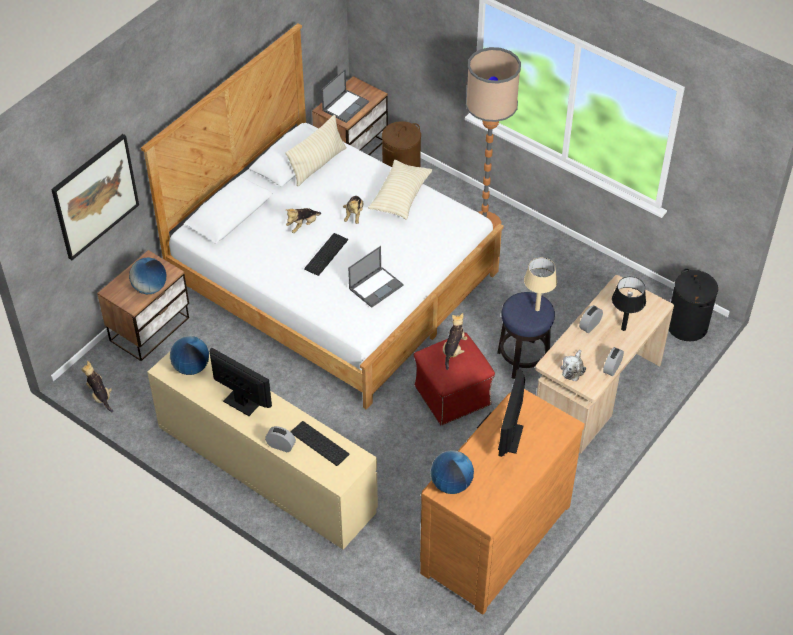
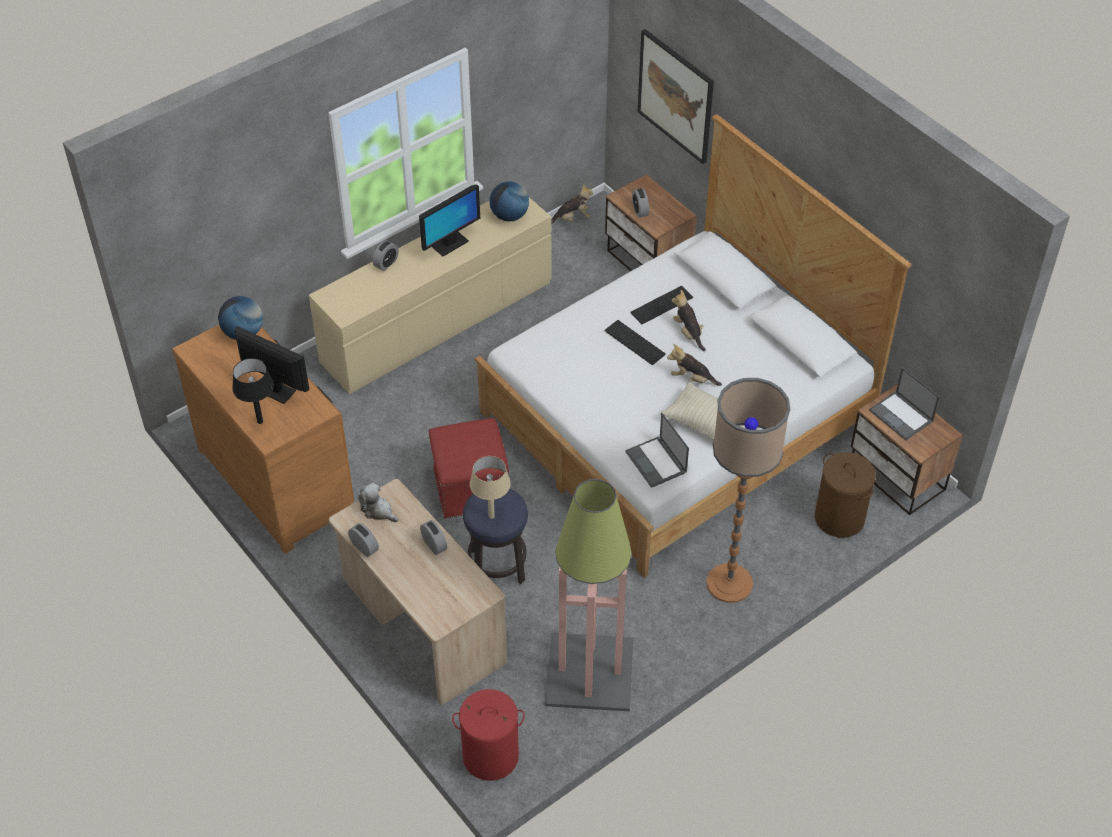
camera: 105 degrees right, 0 degrees up
globe [129,258,166,294] -> alarm clock [632,188,649,218]
beige pillow [286,115,346,187] -> none
keyboard [290,421,350,466] -> keyboard moved to [631,286,693,324]
laptop [348,246,404,308] -> laptop moved to [625,413,689,488]
plush toy [443,313,467,370] -> none
black table lamp [612,277,646,331] -> black table lamp moved to [232,358,274,424]
black laundry basket [669,269,718,341] -> red laundry basket [452,689,525,781]
none -> floor lamp [545,479,633,711]

